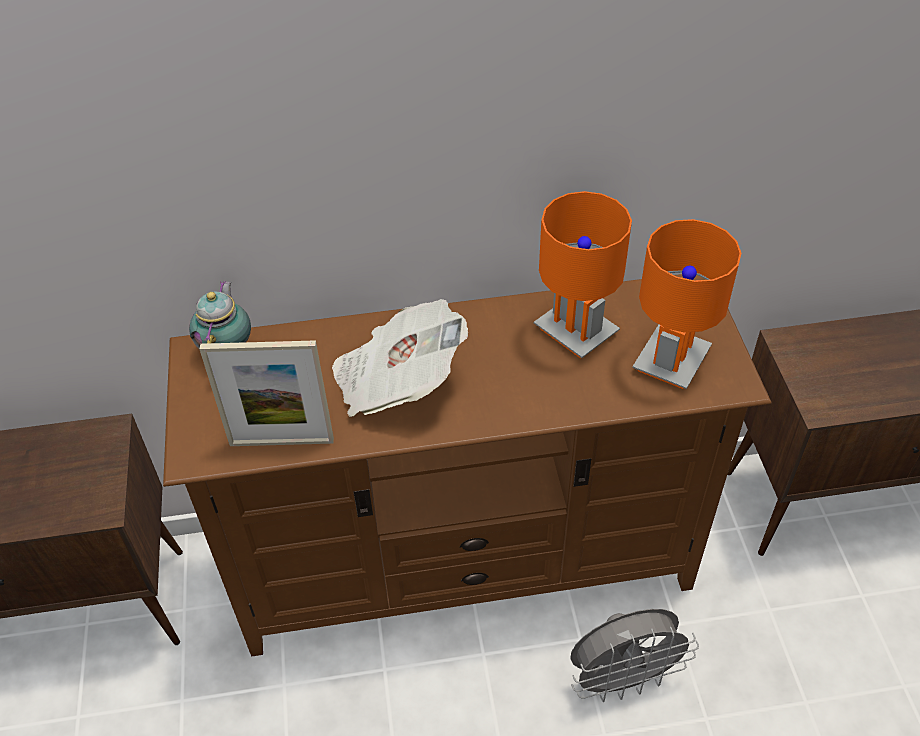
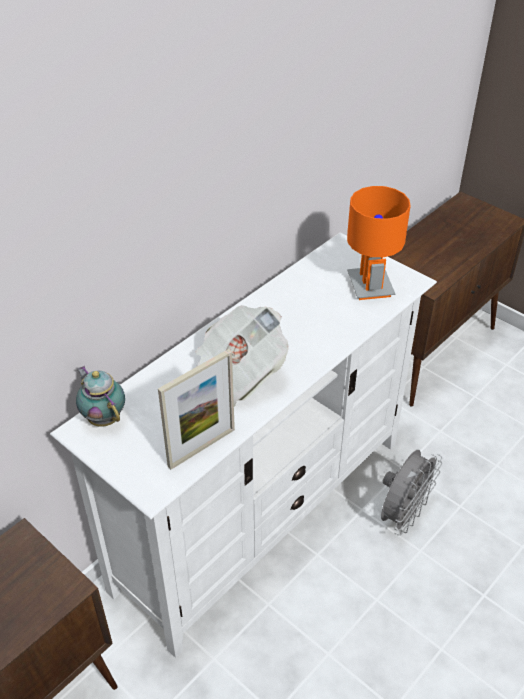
camera: 40 degrees left, 5 degrees down
brown tv stand [163,274,772,656] -> white tv stand [50,233,437,658]
orange table lamp [534,191,632,359] -> none

